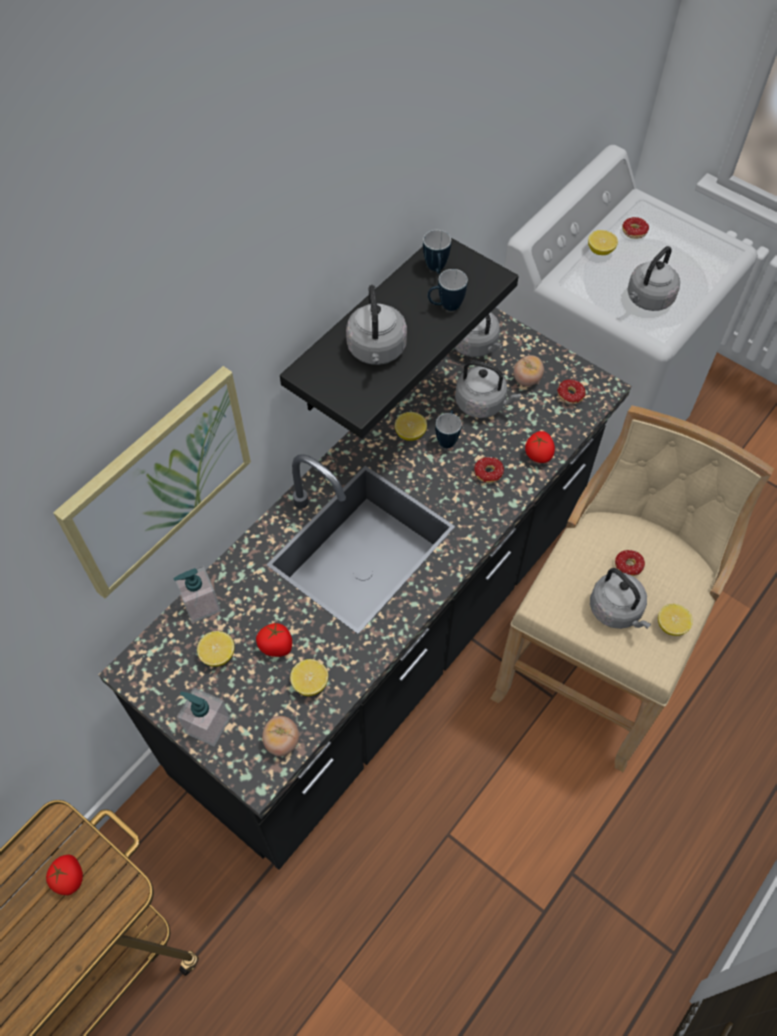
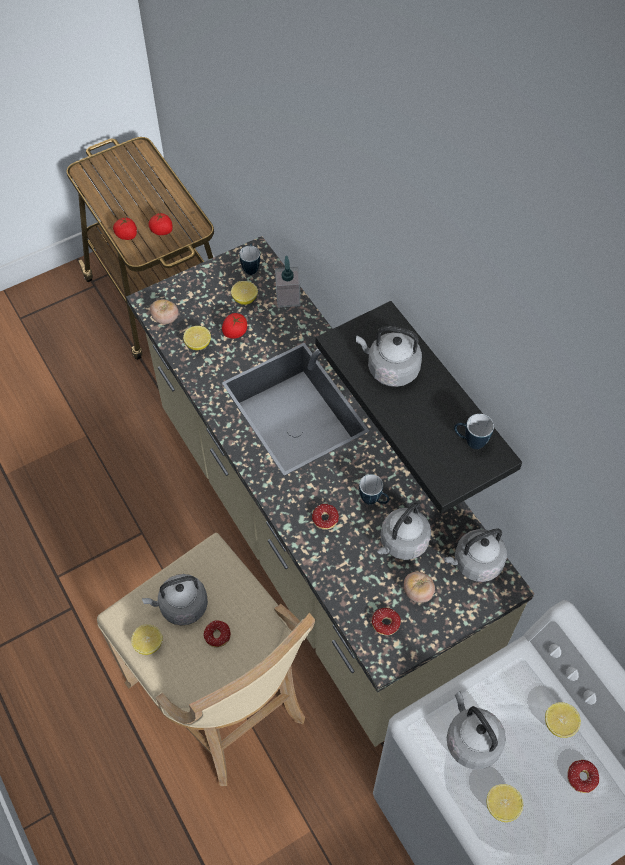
camera: 110 degrees right, 0 degrees up
picture [53,366,251,599] -> none
black counter [99,308,631,870] -> beige counter [126,236,534,747]
soap dispenser [177,688,230,746] -> none
lemon [395,412,427,441] -> lemon moved to [487,784,523,822]
mug [428,269,468,311] -> mug moved to [239,244,260,275]
tomato [525,431,555,463] -> tomato moved to [113,216,137,240]

